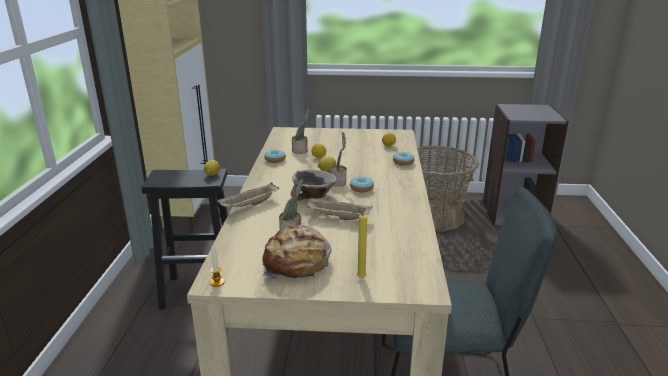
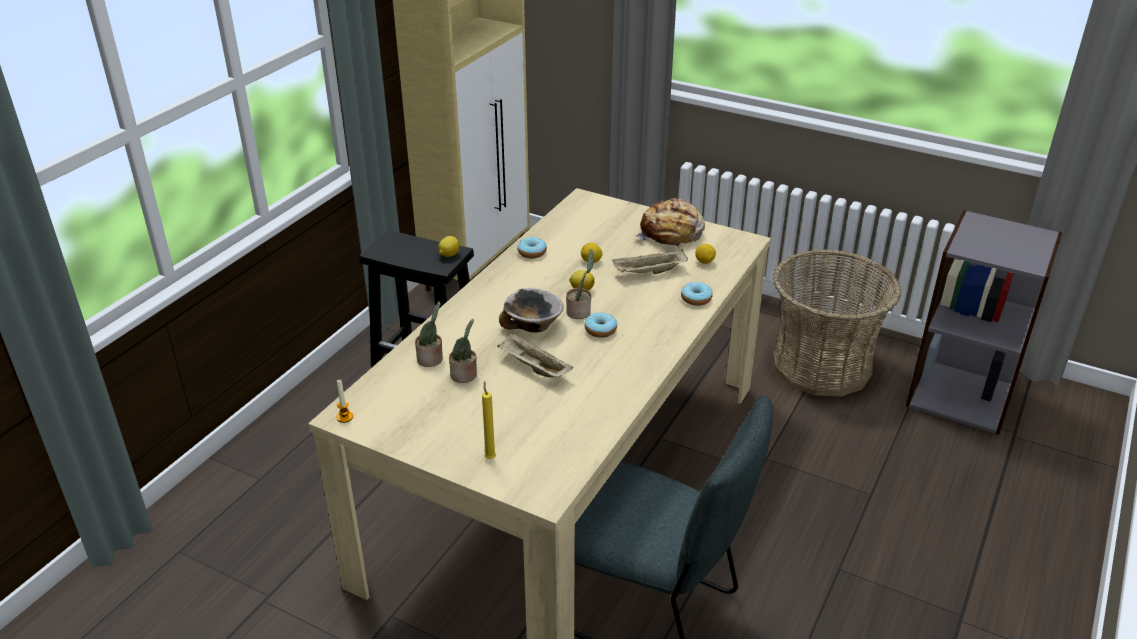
camera: 25 degrees right, 10 degrees up
beige tray [217,182,279,208] -> beige tray moved to [612,249,688,274]
bread [262,225,331,279] -> bread moved to [635,198,705,247]
potted plant [292,108,309,154] -> potted plant moved to [415,301,443,367]

